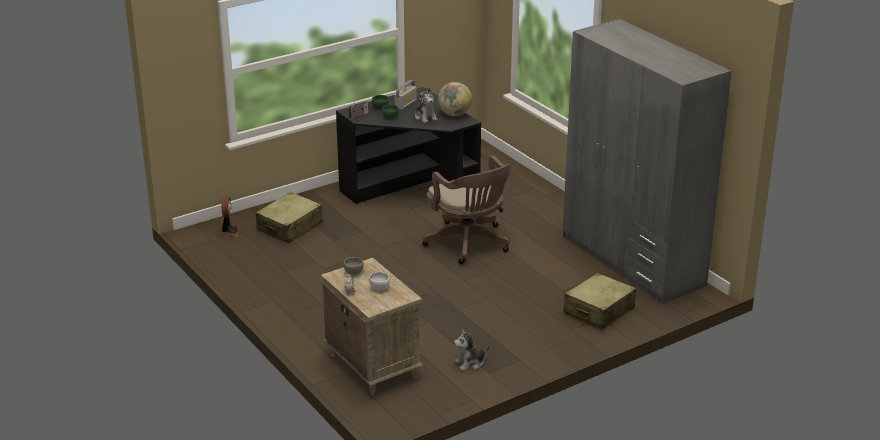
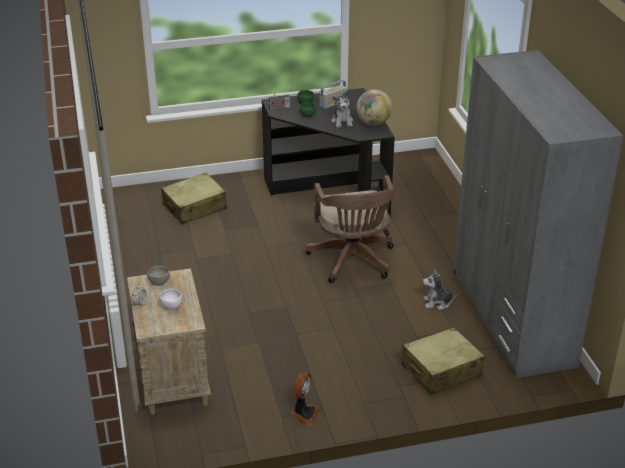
camera: 20 degrees right, 5 degrees up
fan [220,196,240,237] -> fan moved to [291,372,319,425]
plush toy [453,329,490,371] -> plush toy moved to [423,269,459,310]

